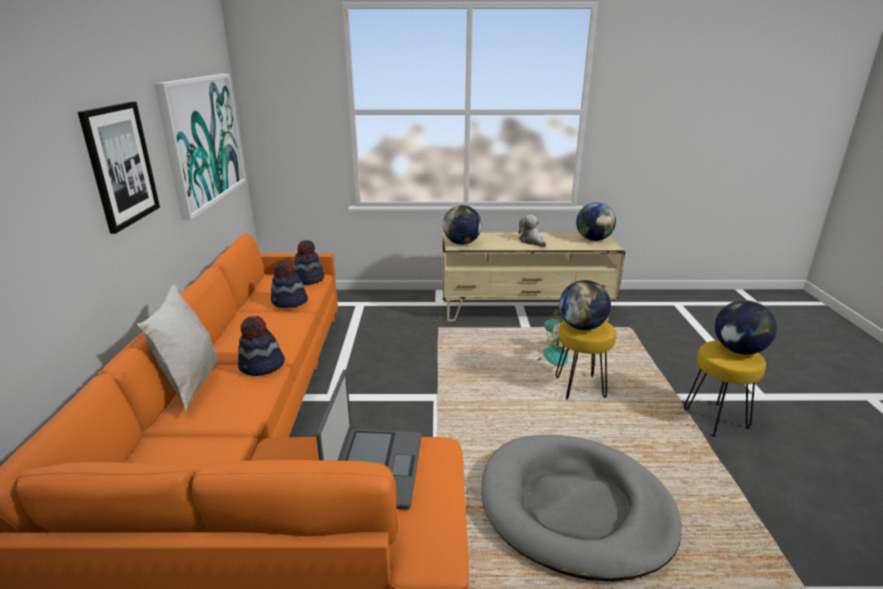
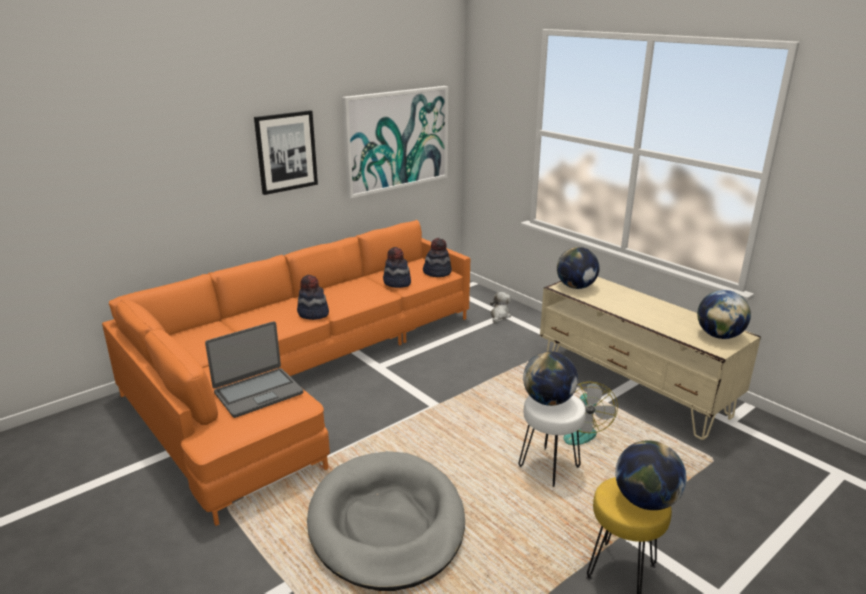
camera: 50 degrees right, 0 degrees up
white pillow [137,283,218,411] -> none
plush toy [519,215,546,247] -> plush toy moved to [490,292,511,323]
yellow stool [556,320,616,400] -> white stool [518,395,586,487]

